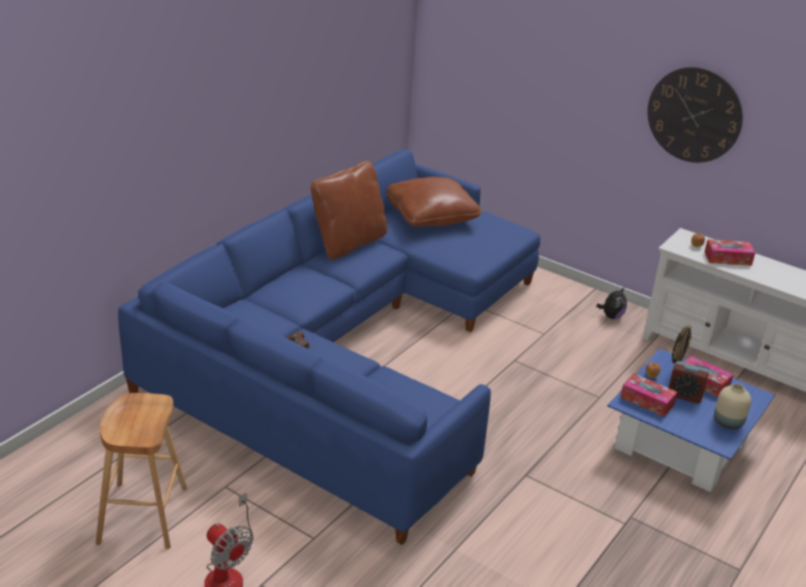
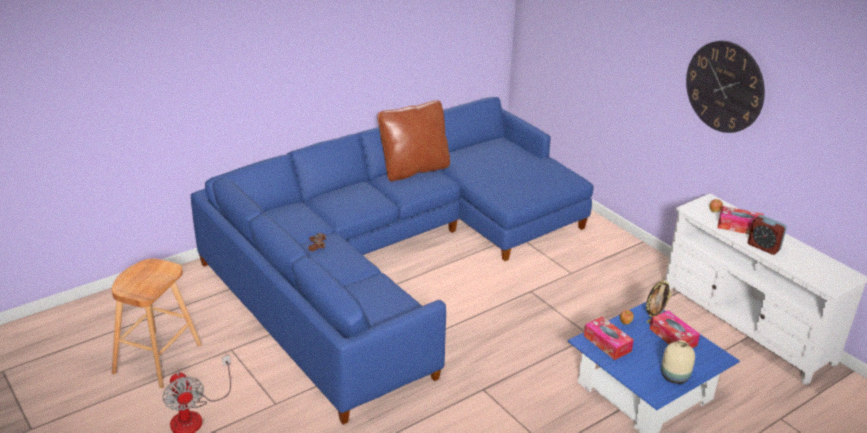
camera: 20 degrees right, 0 degrees up
brown pillow [386,177,482,227] -> none
plush toy [596,287,627,319] -> none
alarm clock [669,361,709,404] -> alarm clock moved to [748,215,787,255]

